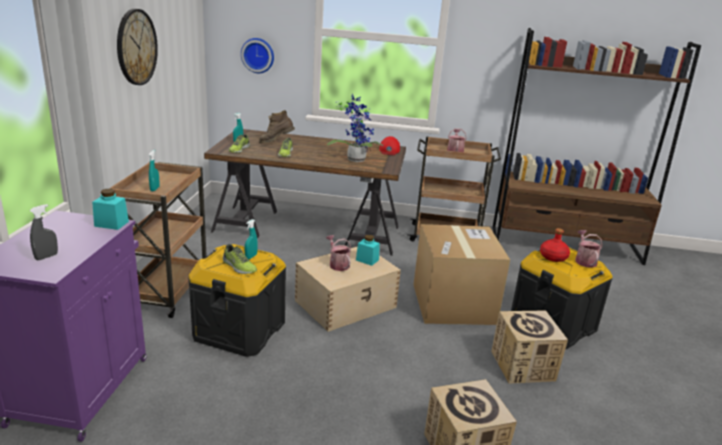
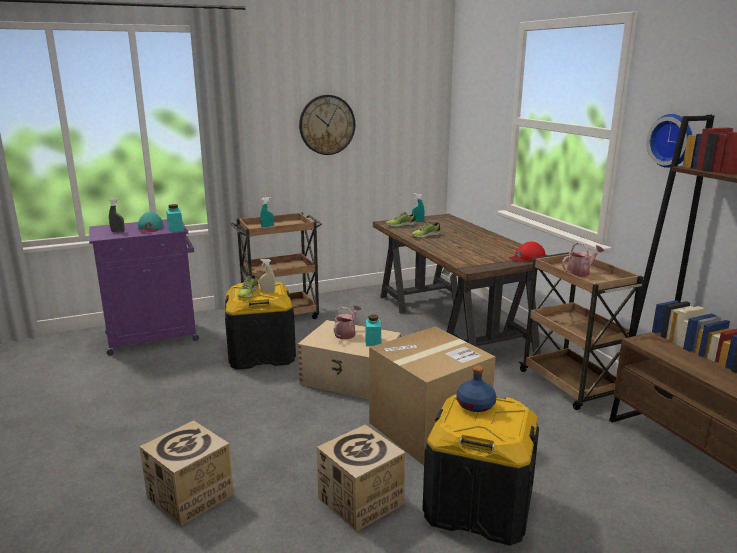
camera: 60 degrees right, 5 degrees down
wall clock [241,38,274,73] -> wall clock moved to [646,114,692,168]
turquoise spray bottle [245,219,257,260] -> beige spray bottle [260,259,275,293]
brown boot [259,110,295,143] -> none
potted plant [327,94,383,162] -> none
red bottle [540,228,570,262] -> blue bottle [456,365,496,412]
watering can [575,230,602,268] -> none
none -> turquoise cap [138,212,163,232]

